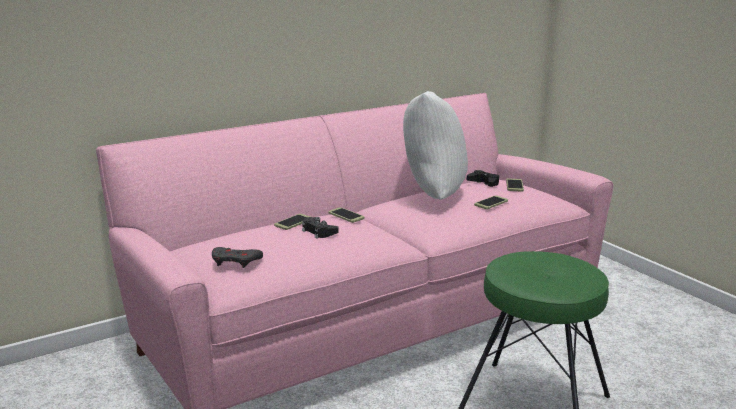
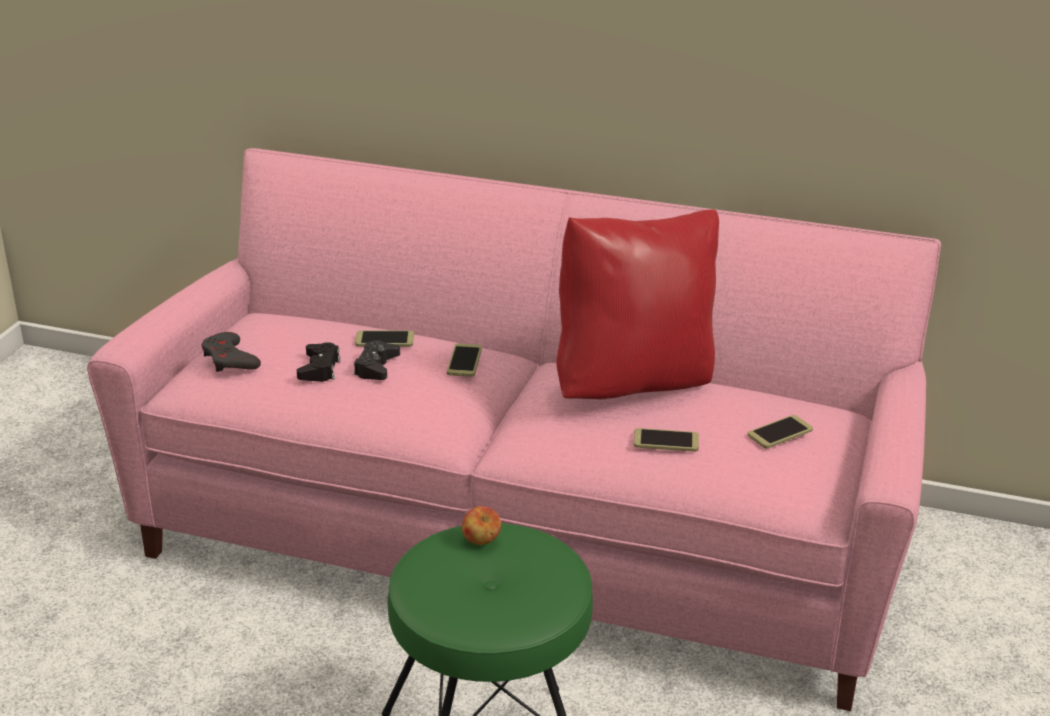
camera: 50 degrees right, 10 degrees up
white pillow [403,91,468,200] -> red pillow [556,210,719,399]
black game controller [467,170,499,187] -> black game controller moved to [297,342,341,382]
none -> apple [462,506,501,545]

